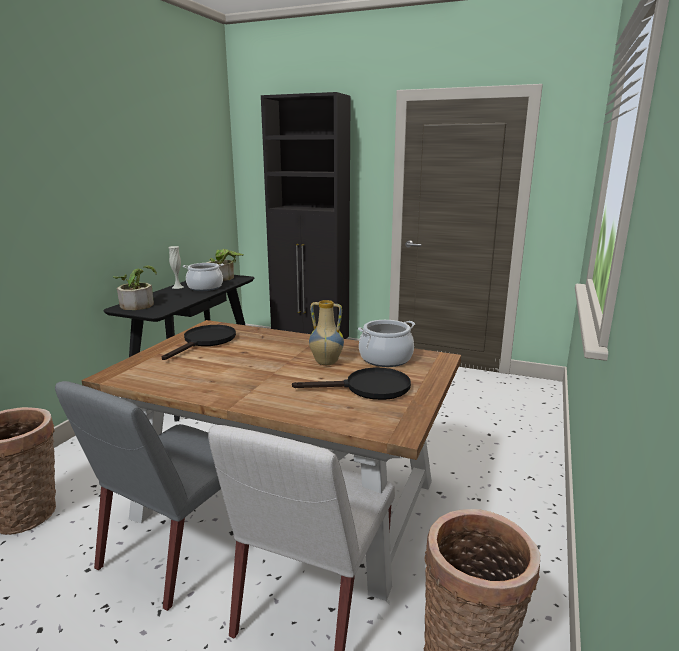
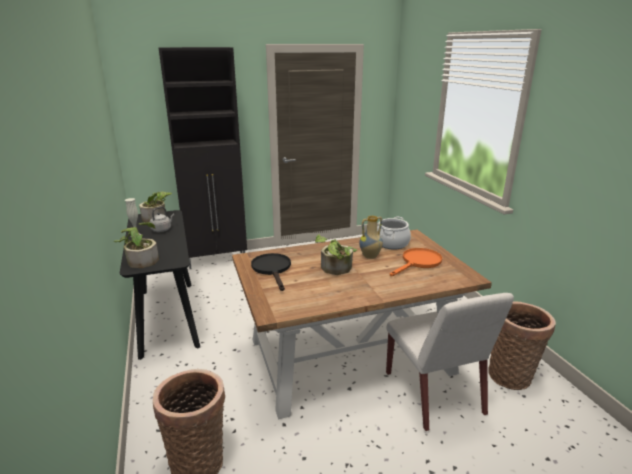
camera: 40 degrees left, 5 degrees up
grey chair [55,381,221,611] -> none
cooking pot [183,263,224,291] -> grey kettle [150,207,174,232]
black frying pan [292,367,411,400] -> orange frying pan [390,248,442,276]
none -> potted plant [315,234,357,275]

